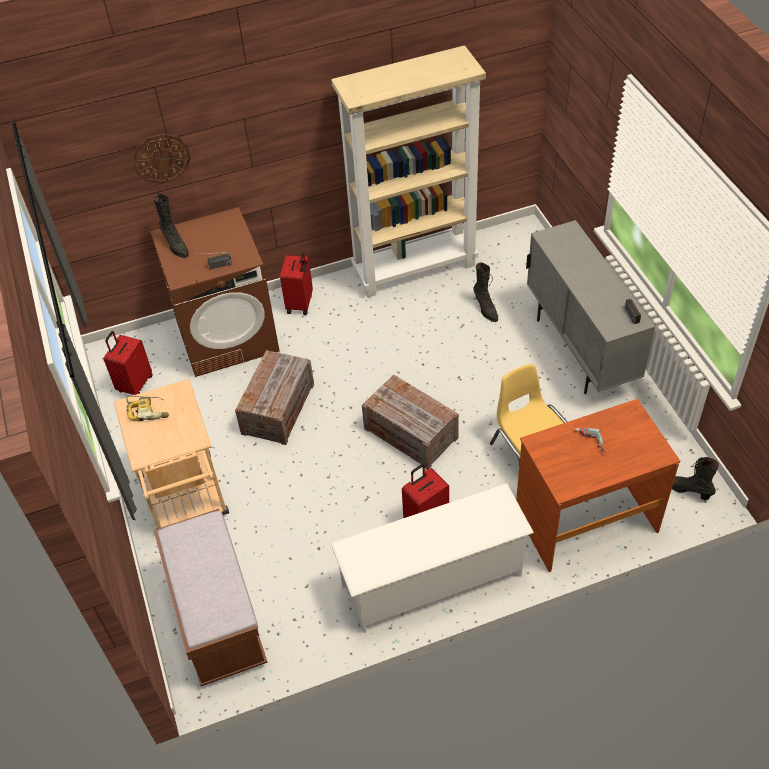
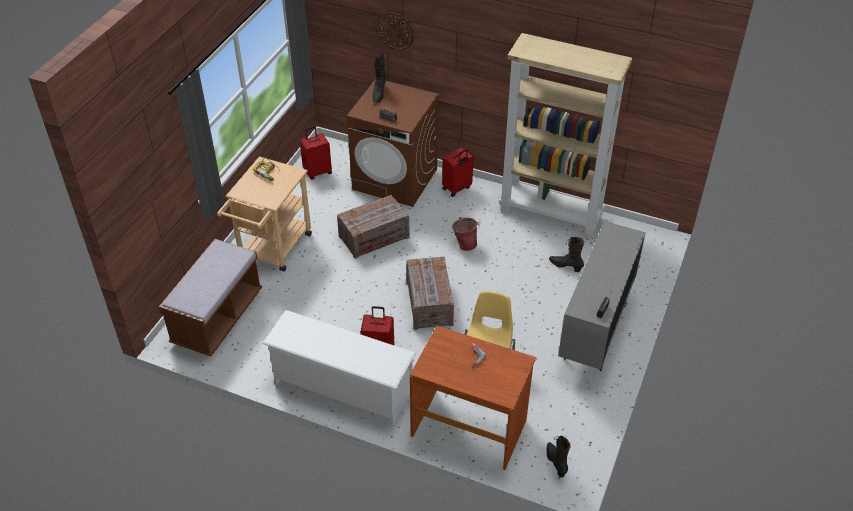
camera: 40 degrees right, 5 degrees down
black boot [473,263,498,322] -> black boot turned 105 degrees clockwise [549,237,584,272]
none -> bucket [452,217,479,251]

